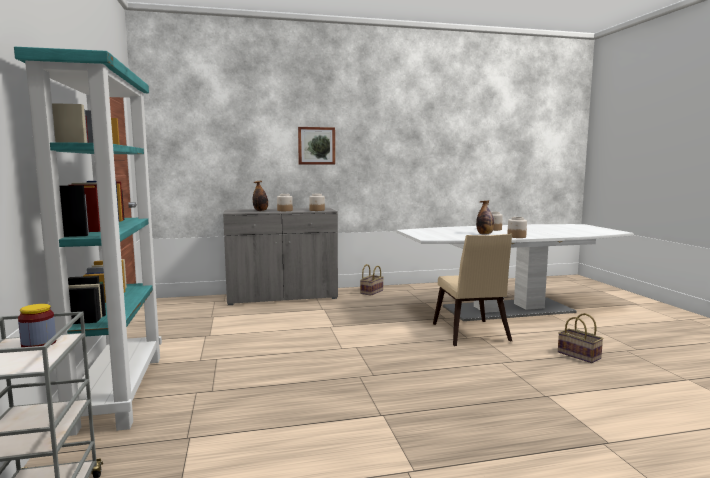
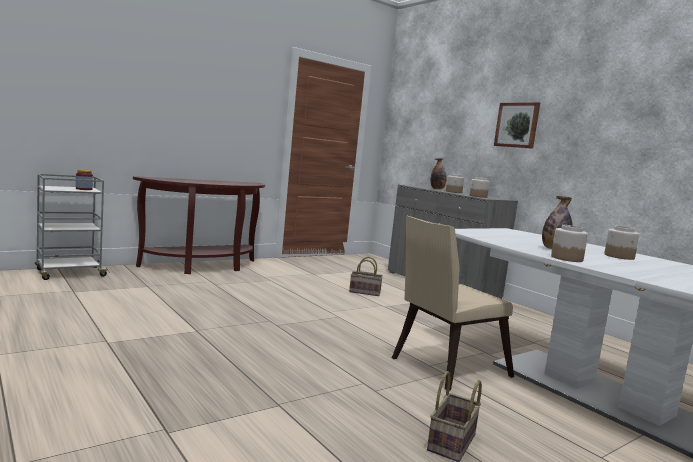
camera: 65 degrees right, 0 degrees up
turquoise bookcase [14,47,162,436] -> brown console table [133,176,265,274]
basket [360,264,384,296] -> basket moved to [349,257,383,296]

